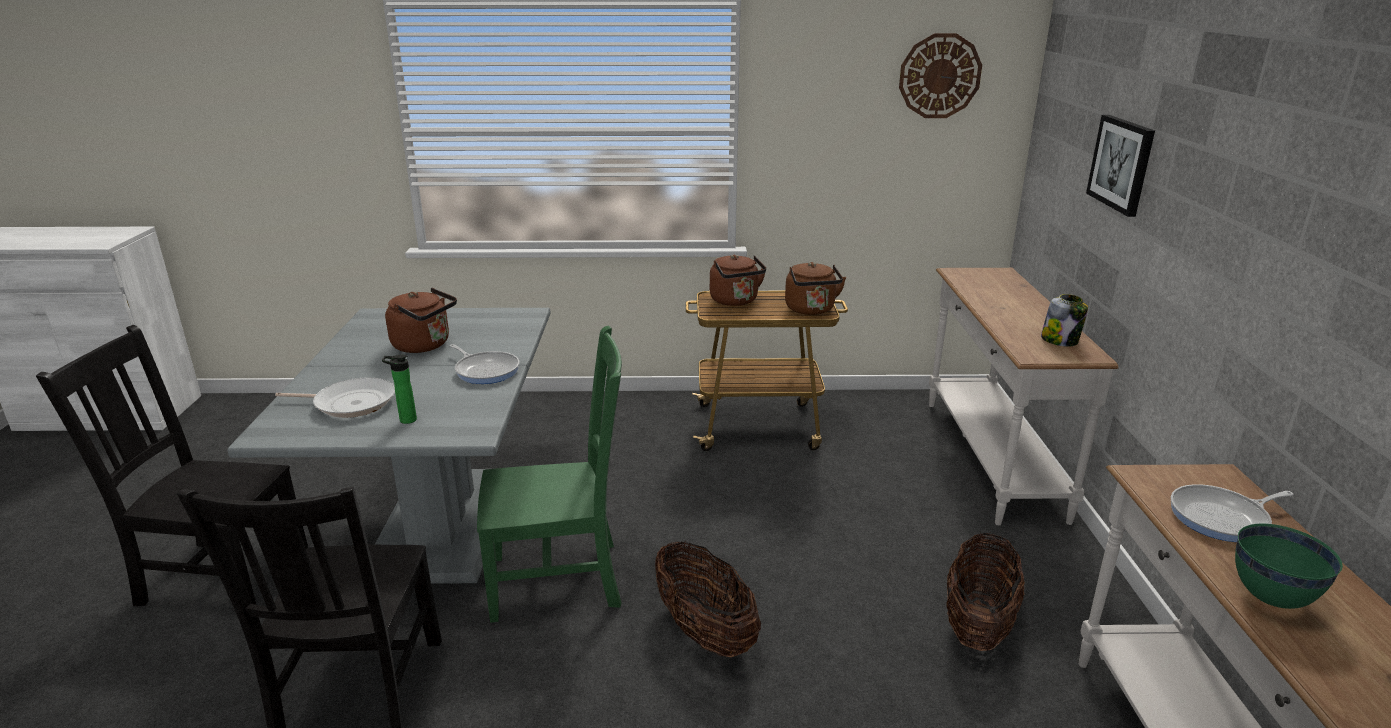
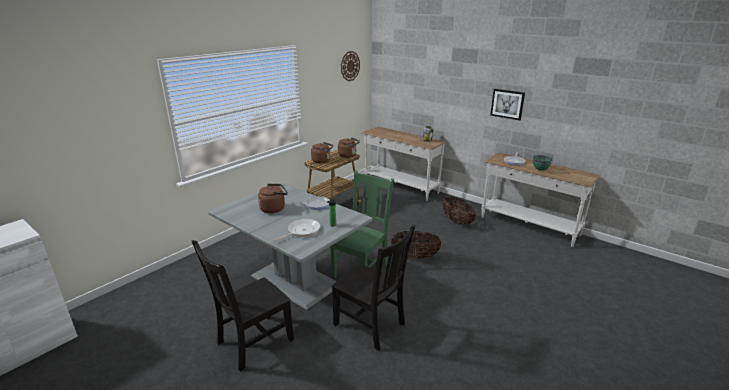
camera: 50 degrees left, 0 degrees up
picture [1086,115,1155,217] -> picture moved to [490,89,525,120]

